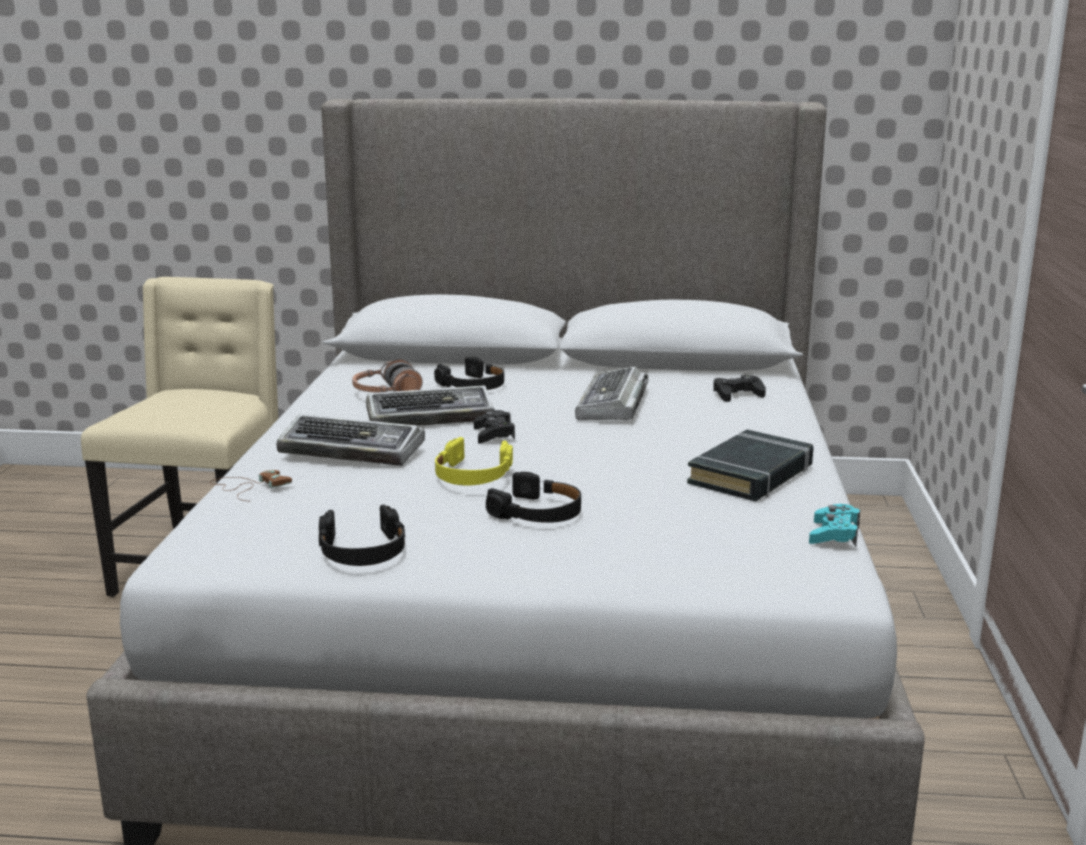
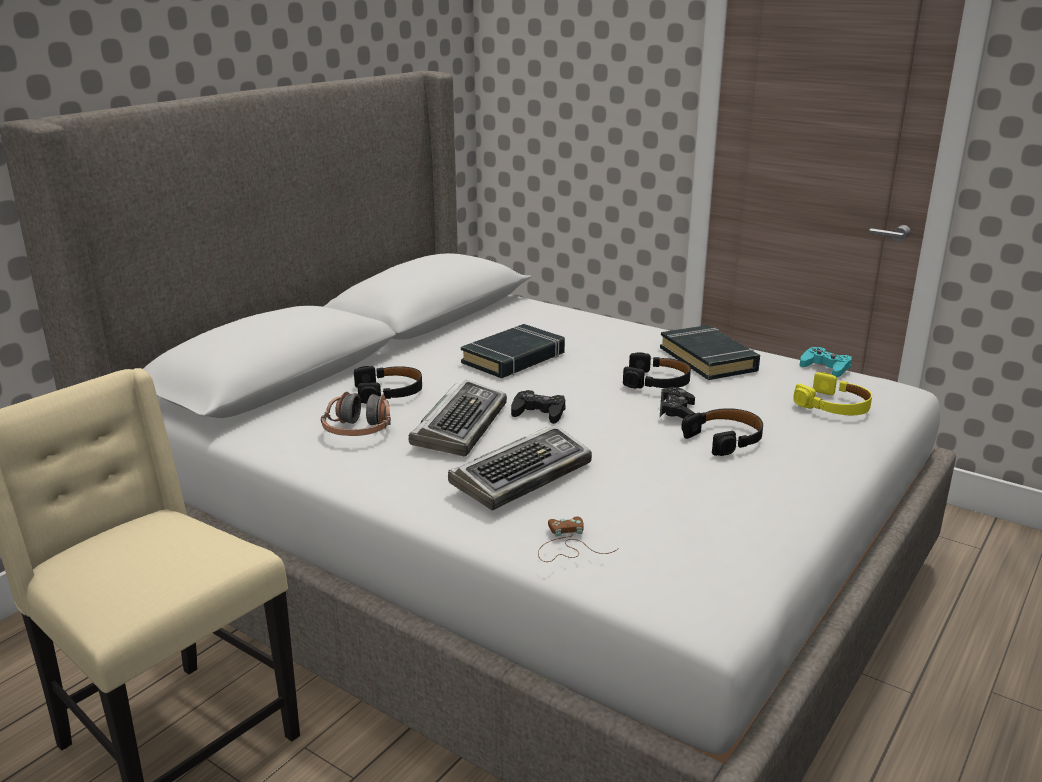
camera: 60 degrees left, 5 degrees up
black headphones [319,505,405,566] -> black headphones moved to [623,352,691,389]
yellow headphones [435,437,513,485] -> yellow headphones moved to [793,372,872,415]
keyboard [575,366,649,420] -> black book [461,324,565,378]
black game controller [713,375,766,402] -> black game controller moved to [660,387,695,419]

